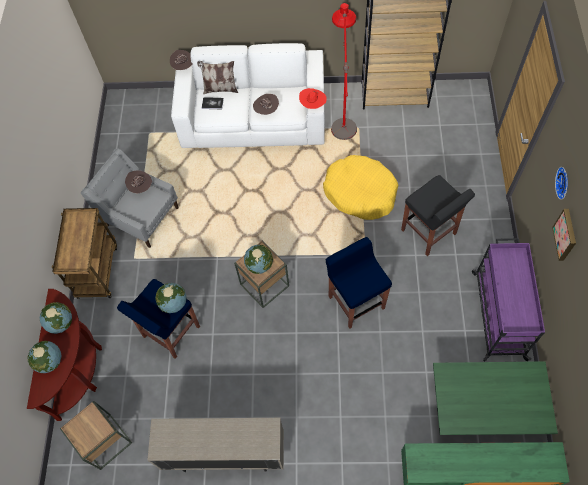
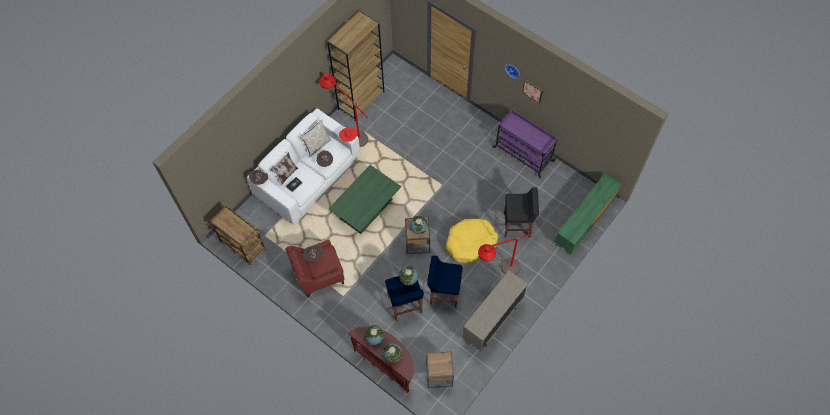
camera: 55 degrees left, 0 degrees up
brown cart [52,208,117,299] -> brown cart moved to [210,206,266,265]
grey armchair [81,148,179,248] -> red armchair [285,239,345,297]
yellow dog bed [323,155,398,220] -> yellow dog bed moved to [446,219,498,263]
blue stool [326,237,392,329] -> blue stool moved to [427,256,462,308]
black stool [401,175,475,256] -> black stool moved to [504,187,539,238]
green coffee table [433,361,558,435] -> green coffee table moved to [329,165,401,234]
none -> pillow [300,120,331,157]
none -> red floor lamp [478,234,532,275]

